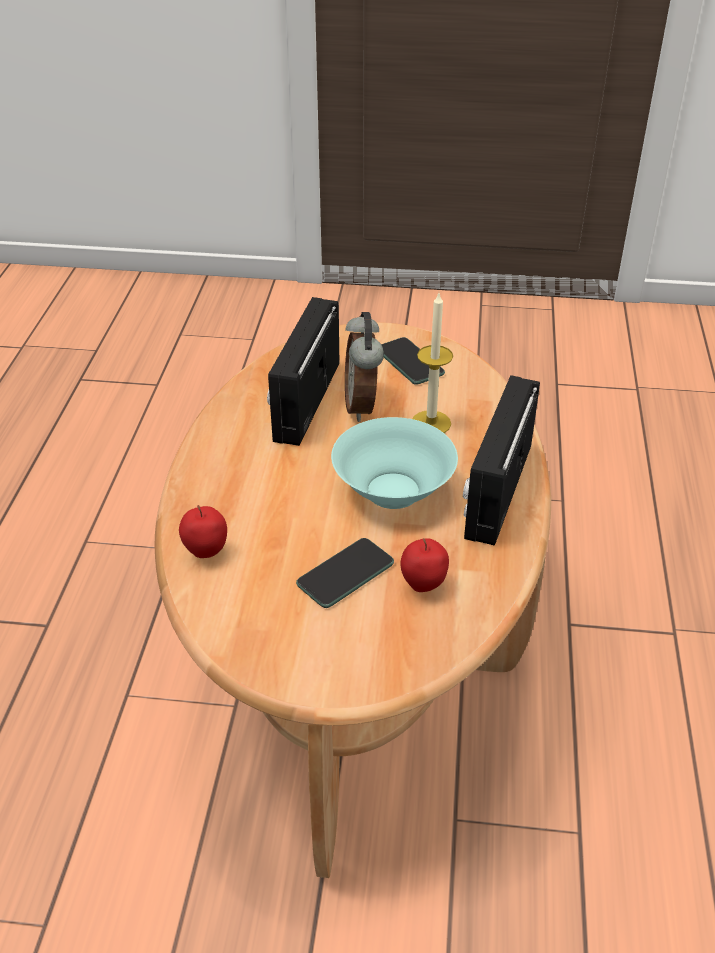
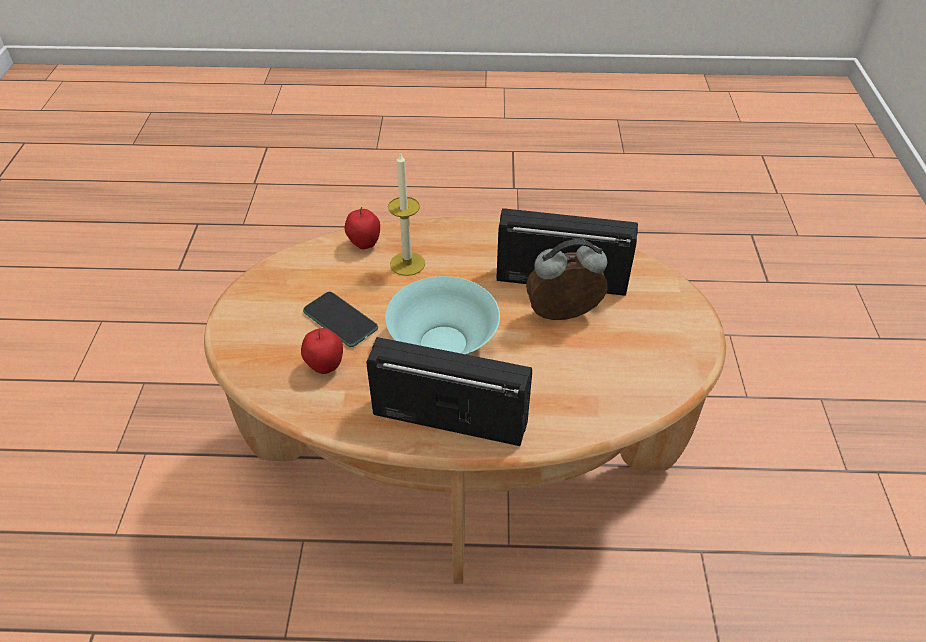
camera: 85 degrees right, 5 degrees up
phone [381,337,445,385] -> none
candle [412,293,453,433] -> candle moved to [388,151,425,276]

